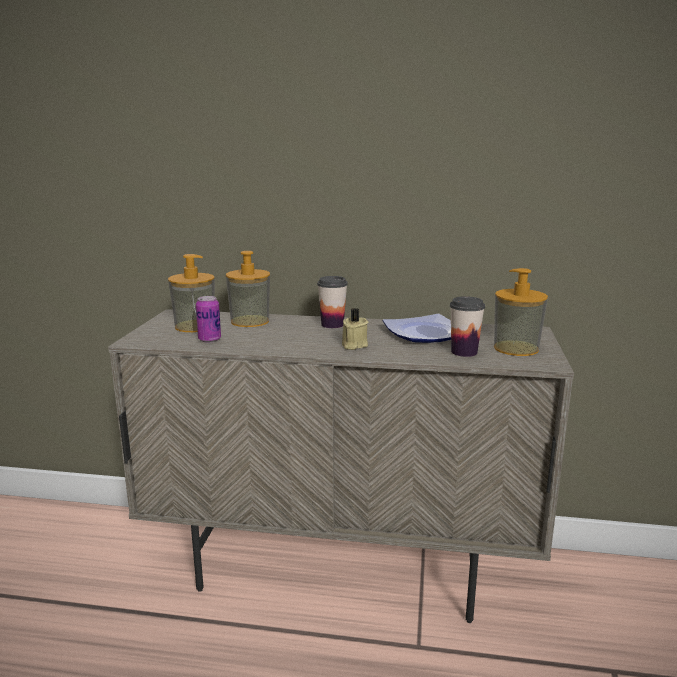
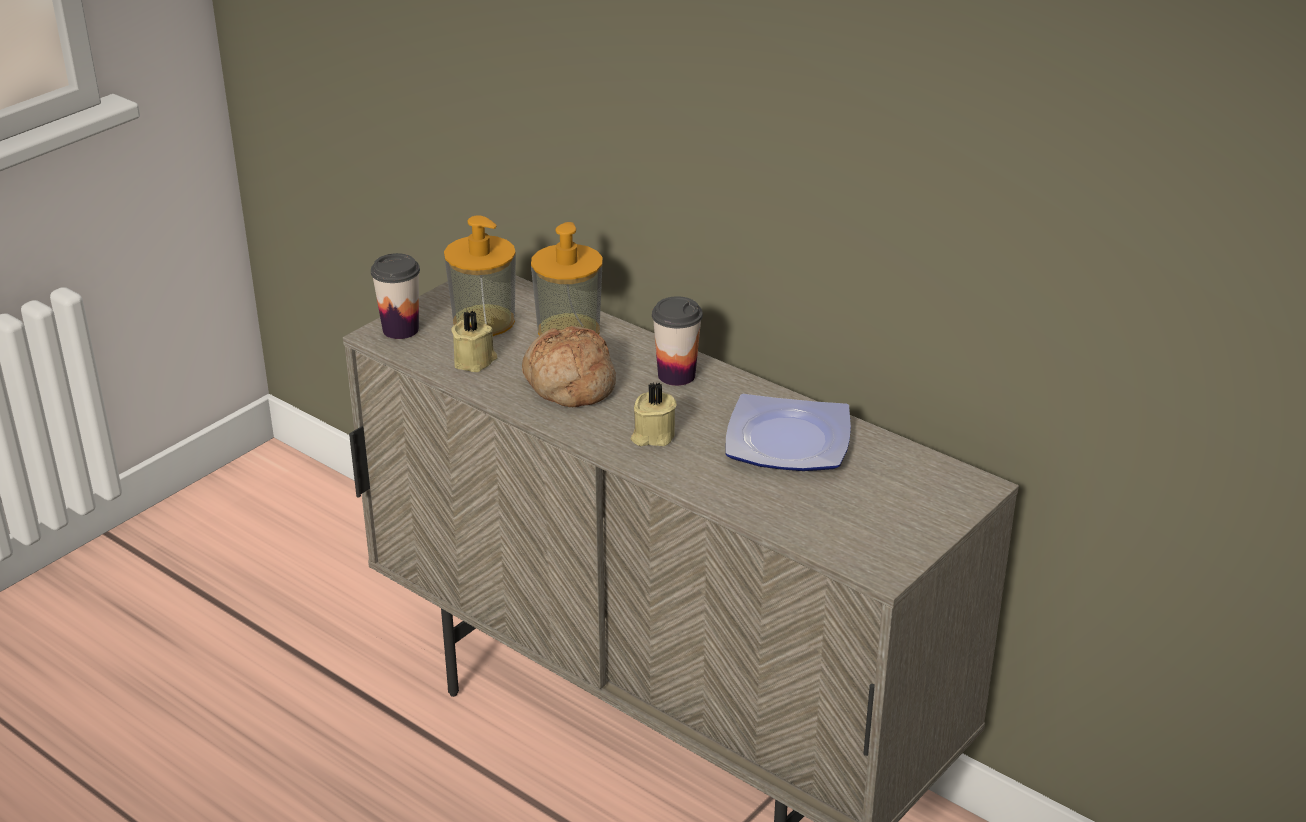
camera: 30 degrees right, 15 degrees up
can [196,296,221,342] -> beige candle [451,310,497,372]
cup [450,296,485,357] -> cup moved to [371,253,420,339]
soap dispenser [494,268,548,356] -> none
none -> bread [522,326,616,407]

